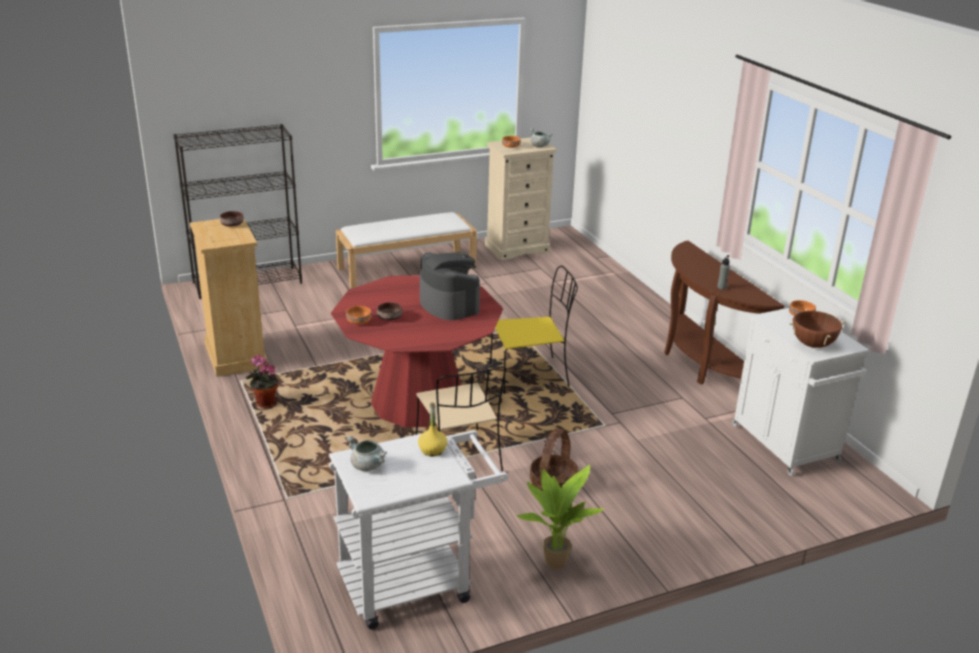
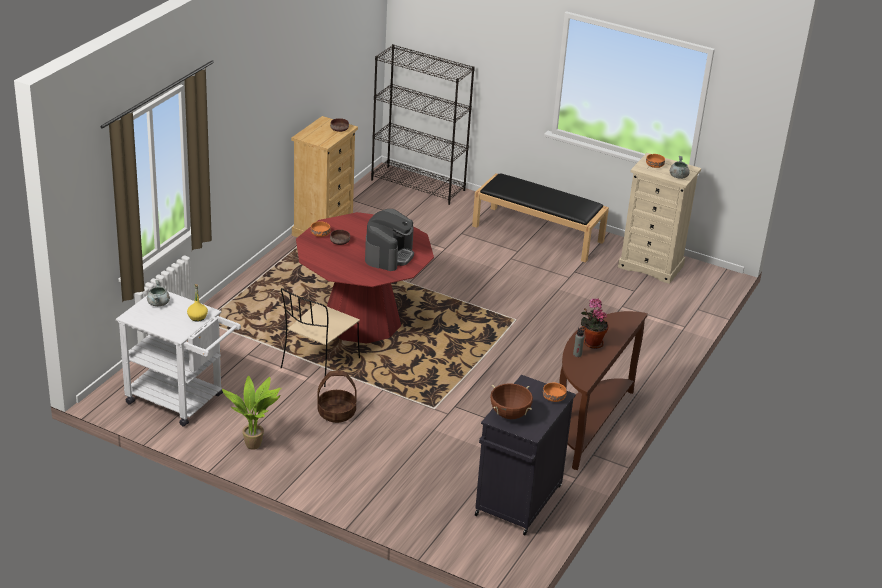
camera: 50 degrees right, 5 degrees up
potted plant [245,355,279,408] -> potted plant moved to [581,299,609,349]
white bench [335,212,477,288] -> black bench [472,173,609,262]
yellow chair [490,266,578,394] -> none
white cabinet [732,308,869,476] -> black cabinet [475,375,576,535]

